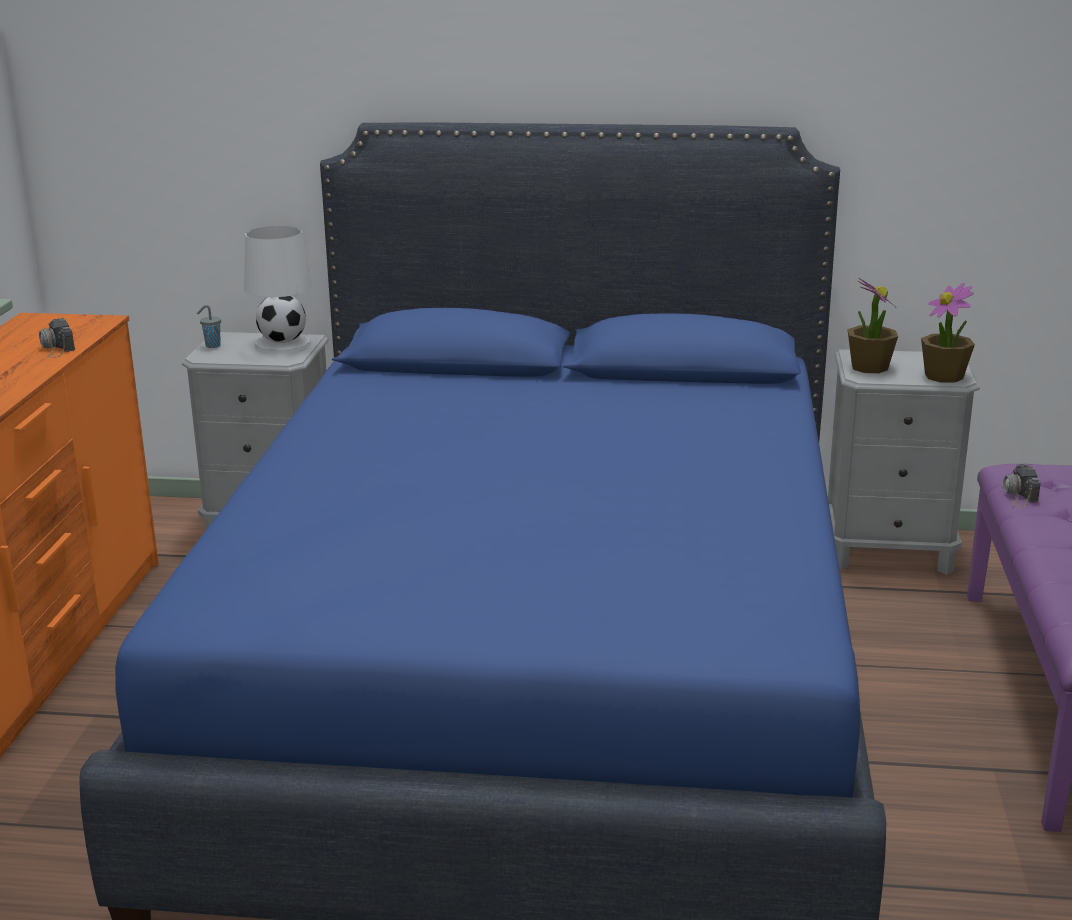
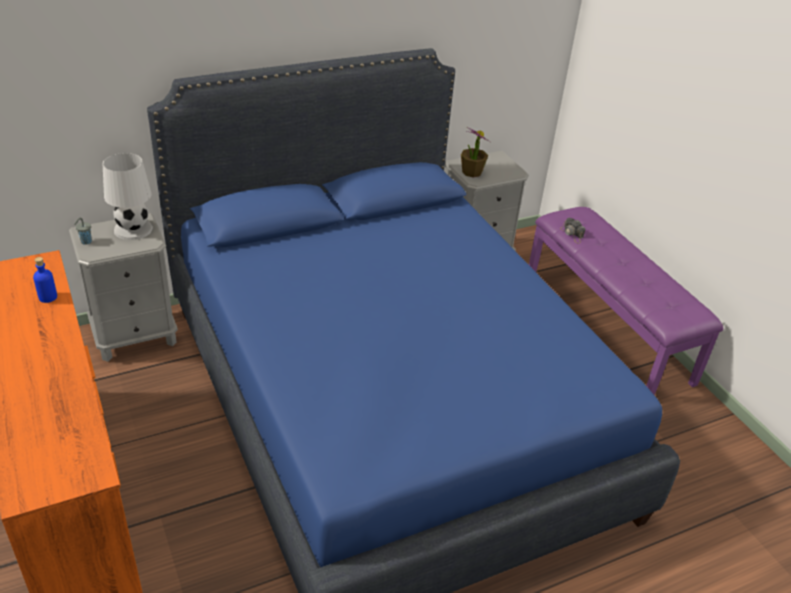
camera: 35 degrees left, 15 degrees up
camera [39,318,75,358] -> blue bottle [33,257,57,303]
potted plant [921,283,975,383] -> none

